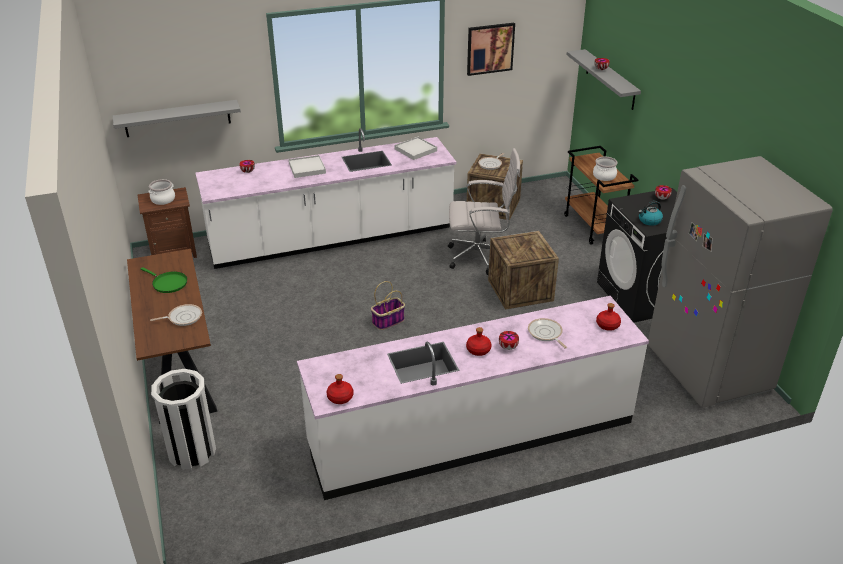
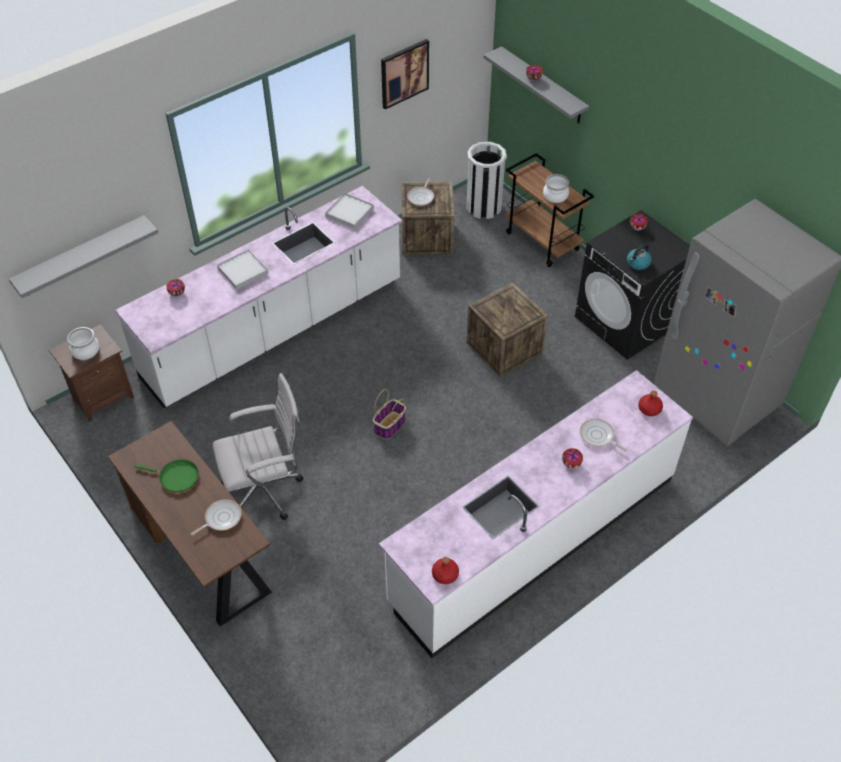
camera: 20 degrees left, 15 degrees up
white trash can [151,369,216,469] -> white trash can moved to [466,142,507,219]
white office chair [448,148,520,275] -> white office chair moved to [213,373,304,520]
red bottle [466,327,491,356] -> none

